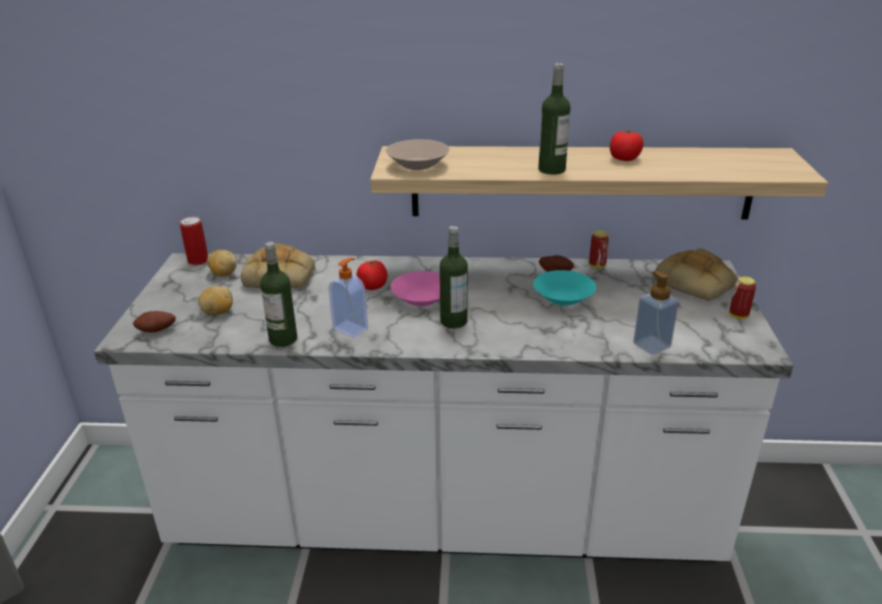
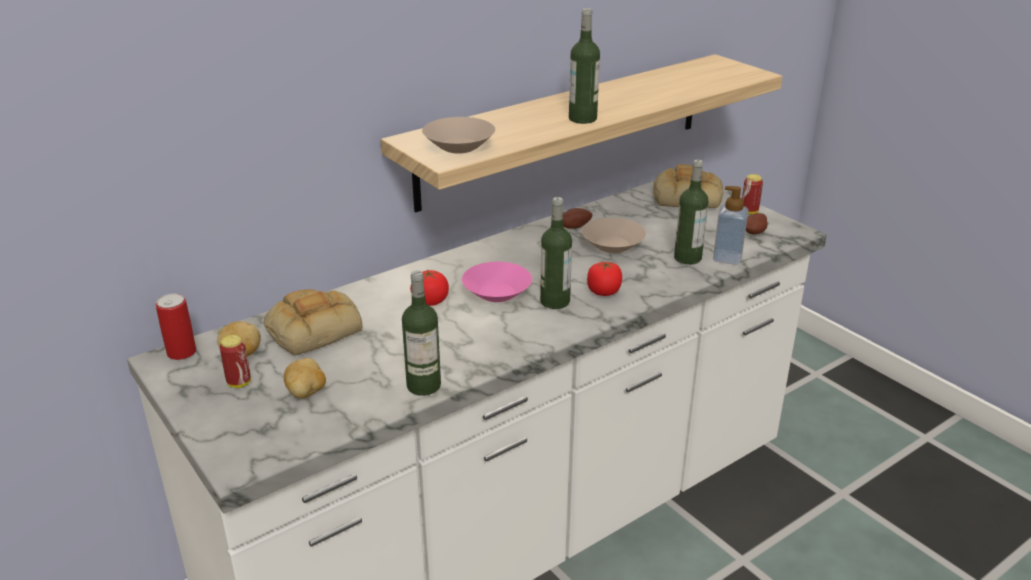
camera: 40 degrees left, 0 degrees up
potato [133,311,176,332] -> potato moved to [746,213,767,234]
soap dispenser [329,258,368,338] -> none
turquoise bowl [533,270,596,306] -> beige bowl [582,218,646,253]
can [589,230,609,268] -> can moved to [220,335,251,388]
tomato [610,130,643,161] -> tomato moved to [587,261,622,296]
none -> bottle [674,159,709,265]

